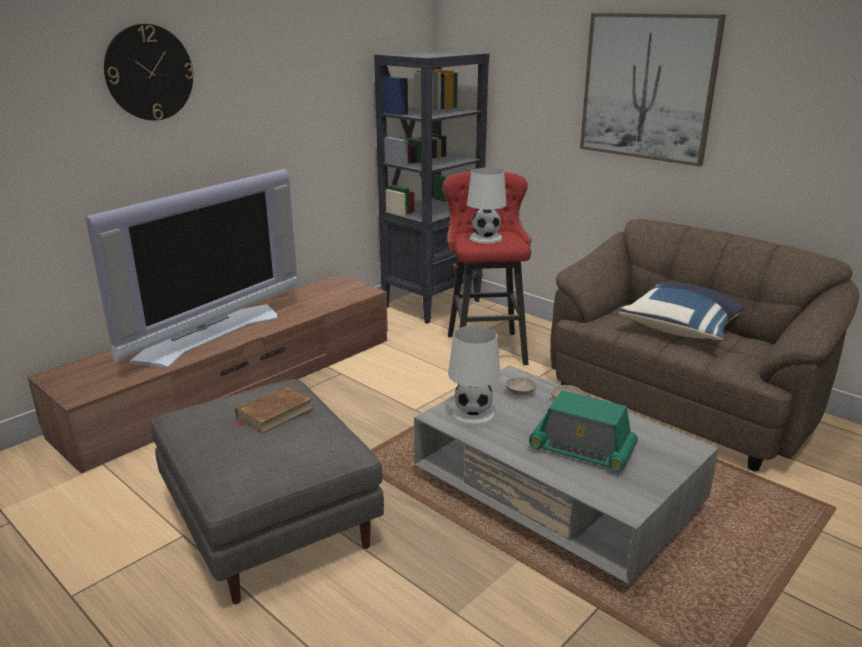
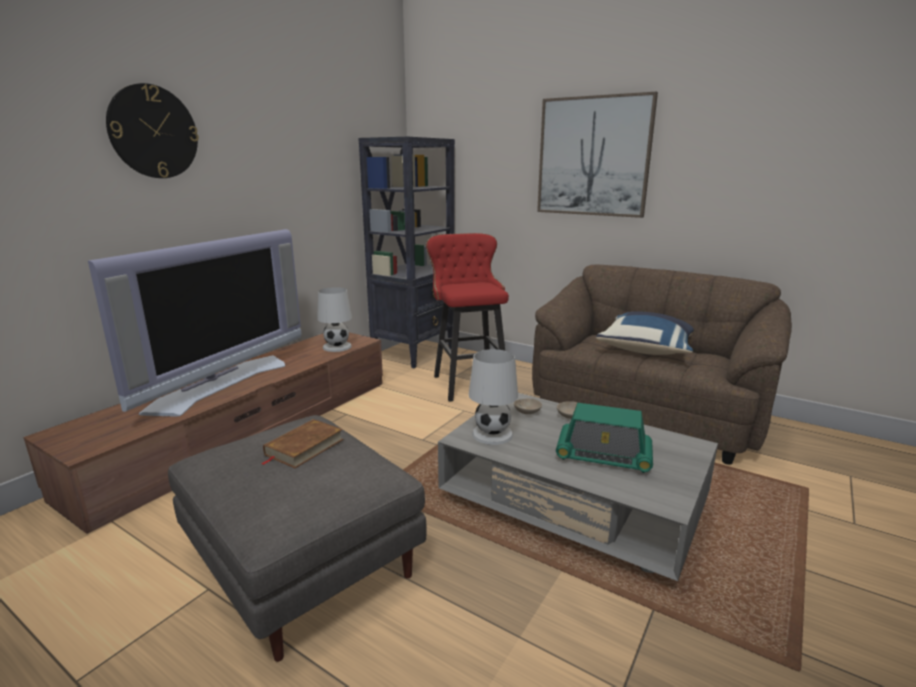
camera: 10 degrees left, 5 degrees down
white table lamp [467,168,507,243] -> white table lamp moved to [317,287,352,352]

